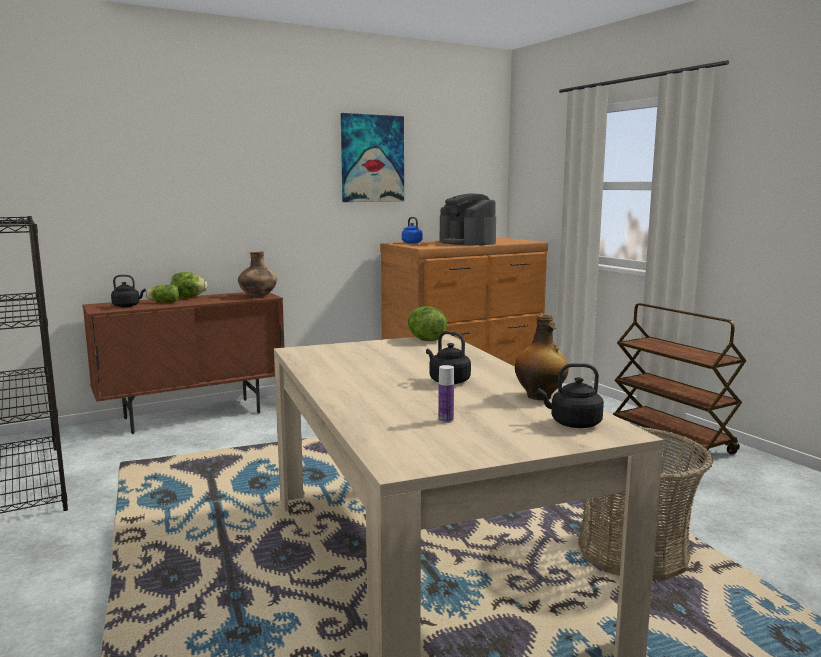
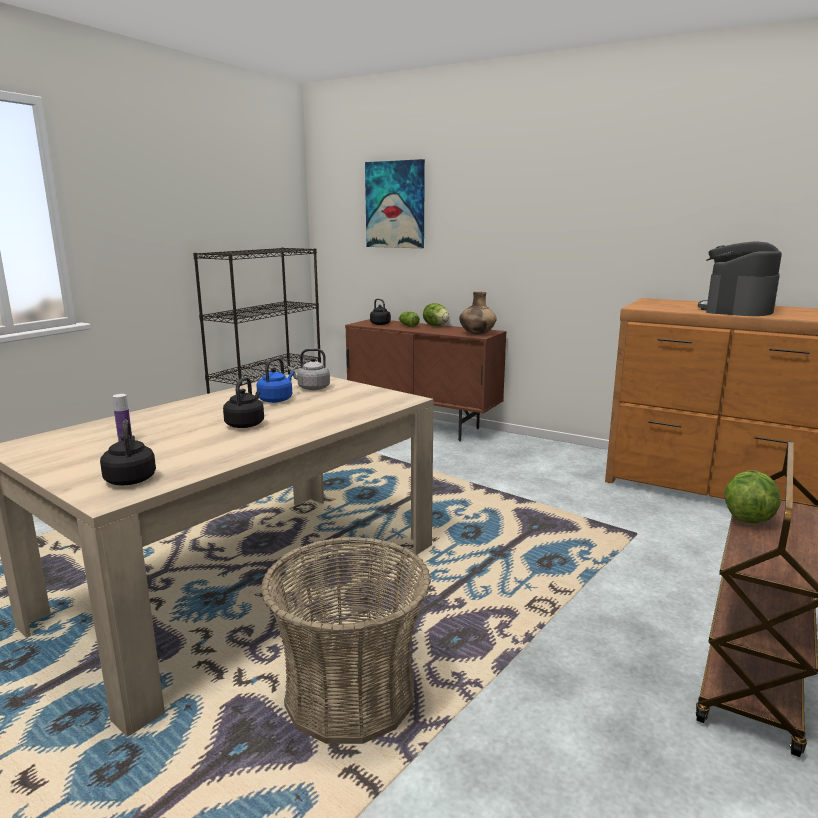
camera: 60 degrees right, 5 degrees up
picture [341,113,404,202] -> picture moved to [365,159,425,248]
blue kettle [402,217,423,243] -> blue kettle moved to [256,358,294,403]
lettuce [408,306,447,341] -> lettuce moved to [724,471,781,523]
bottle [515,314,568,400] -> none
none -> grey kettle [288,348,330,390]

